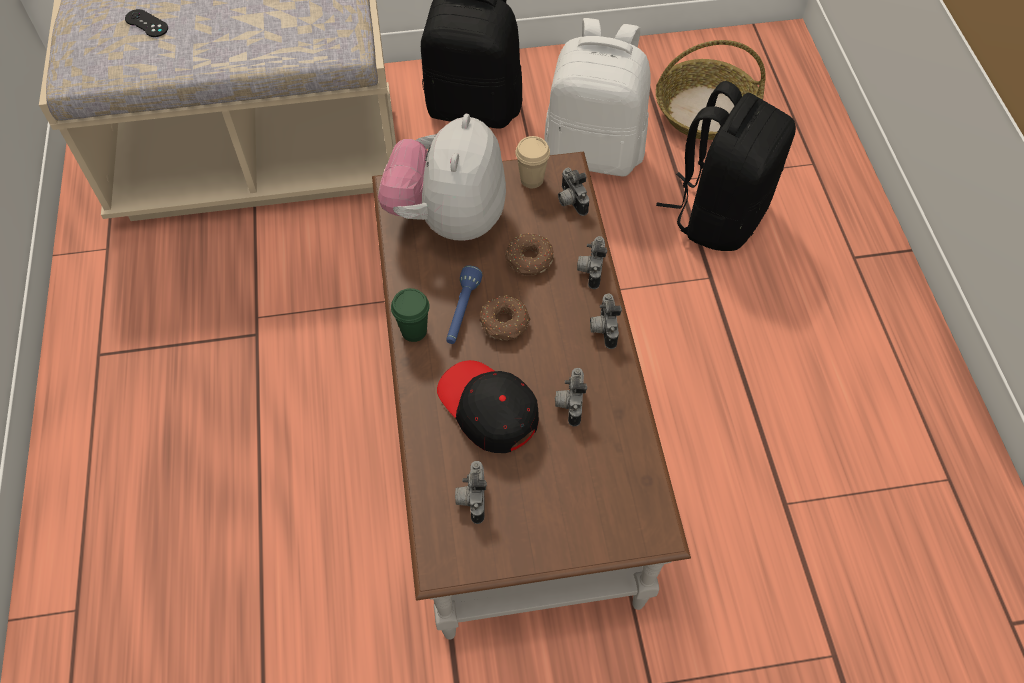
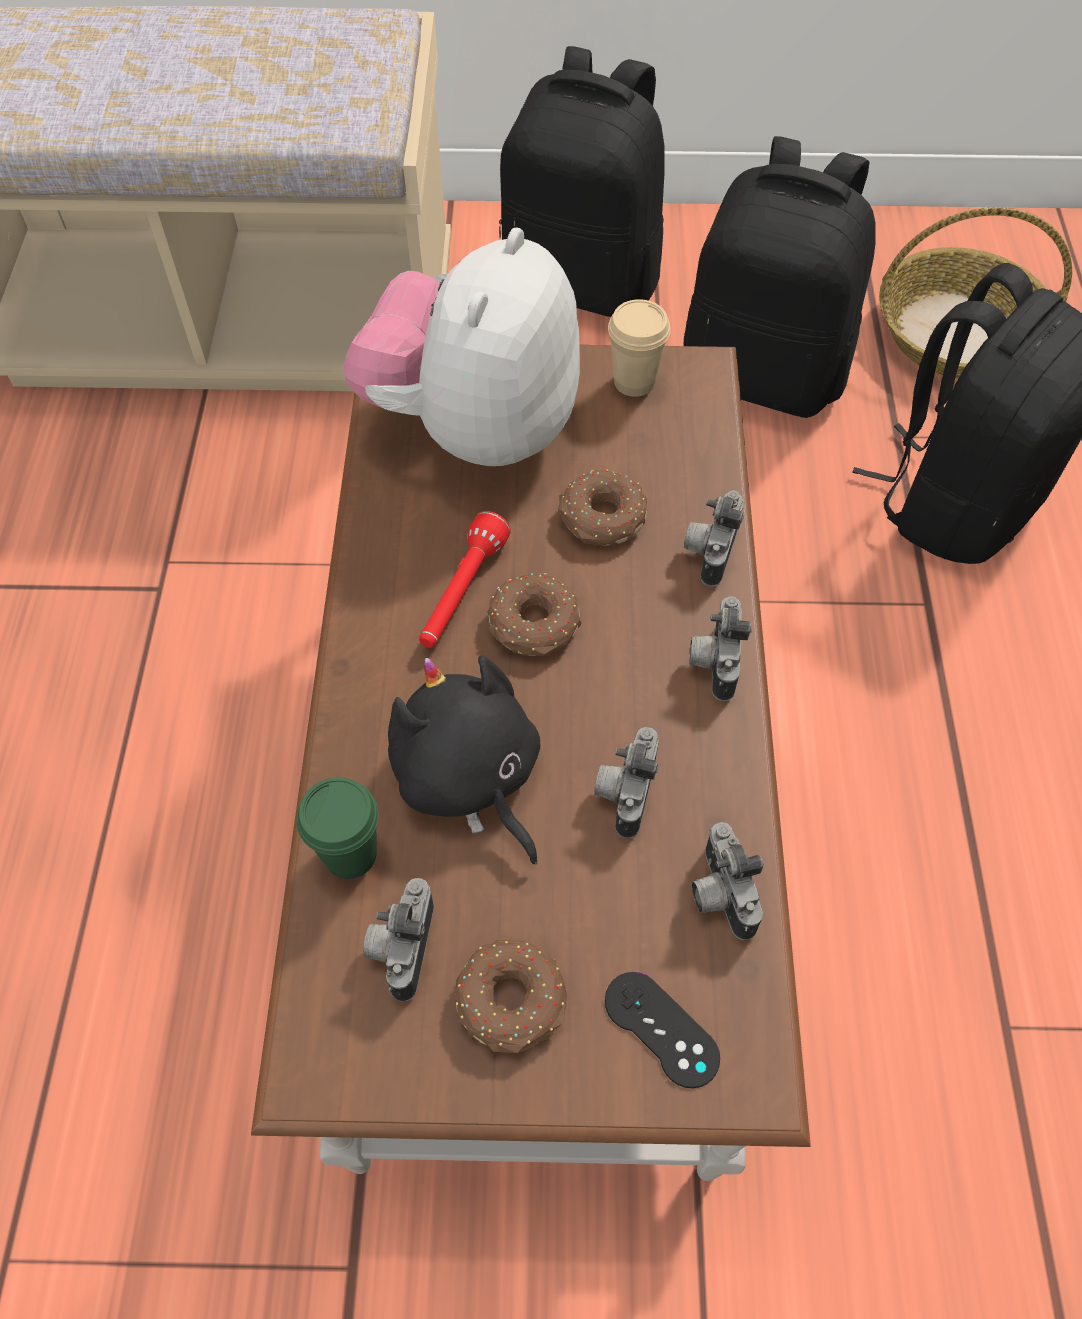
camera: 10 degrees right, 0 degrees up
black game controller [125,9,168,37] -> black game controller moved to [605,972,720,1088]
green cup [391,288,430,342] -> green cup moved to [297,777,379,879]
black cap [437,360,539,453] -> black plush toy [388,656,540,865]
blue flashlight [446,265,483,344] -> red flashlight [419,511,511,648]
white backpack [544,18,651,176] -> black backpack [683,136,875,418]
camera [558,168,589,216] -> camera moved to [692,822,764,940]
none -> donut [455,939,567,1053]

